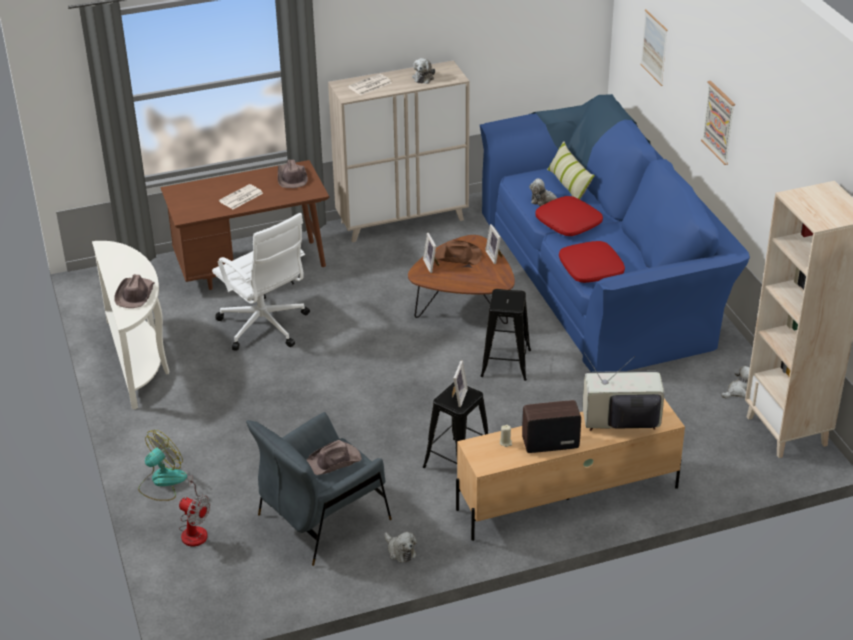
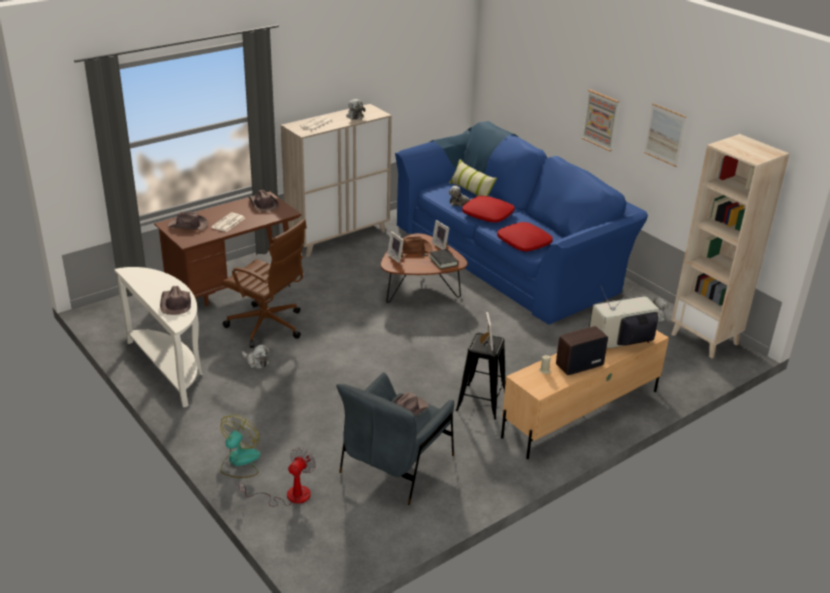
camera: 20 degrees left, 5 degrees down
fan [179,475,211,546] -> fan turned 75 degrees counterclockwise [239,448,316,506]
white office chair [212,213,310,351] -> brown office chair [222,219,307,348]
plush toy [384,532,417,563] -> plush toy moved to [242,344,269,369]
black stool [481,289,531,381] -> none
picture [640,9,668,86] -> picture moved to [644,103,686,167]
none -> brown hat [168,212,208,230]
none -> black book [429,249,458,269]

